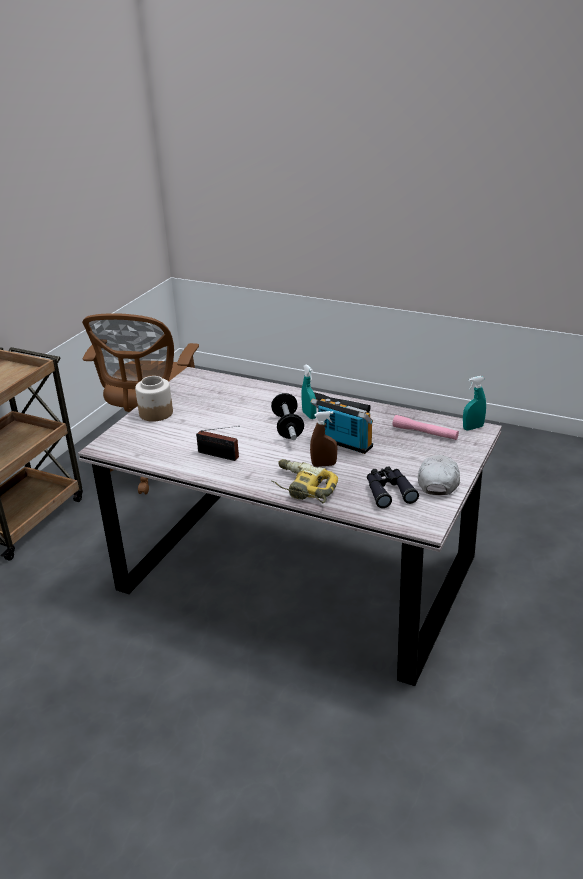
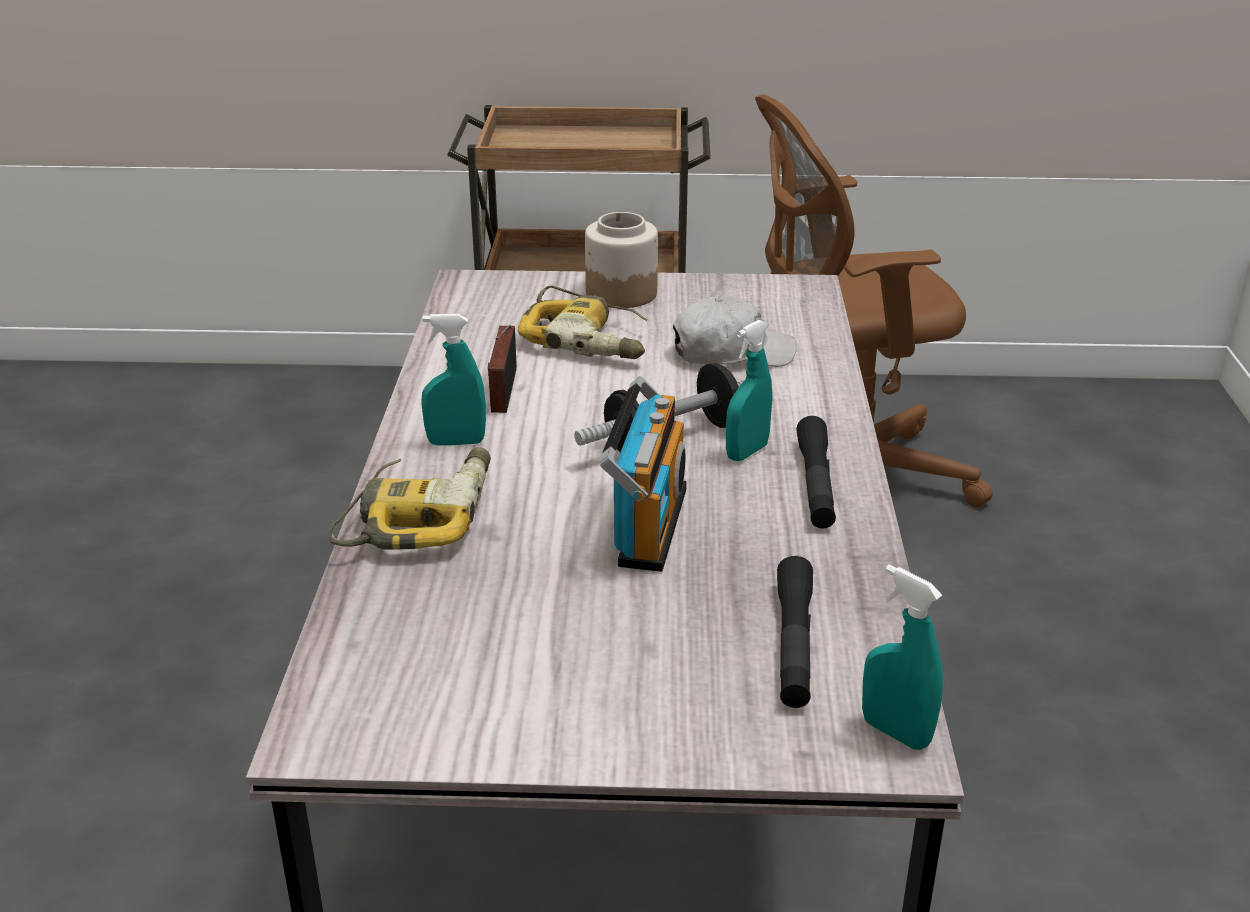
camera: 65 degrees right, 0 degrees up
brown spray bottle [310,411,337,467] -> none
black binoculars [367,466,419,508] -> none
pink flashlight [392,415,459,440] -> black flashlight [777,556,813,708]
white cap [418,455,460,495] -> white cap moved to [673,294,797,367]
none -> turquoise spray bottle [421,314,486,446]
none -> power drill [518,286,647,359]

